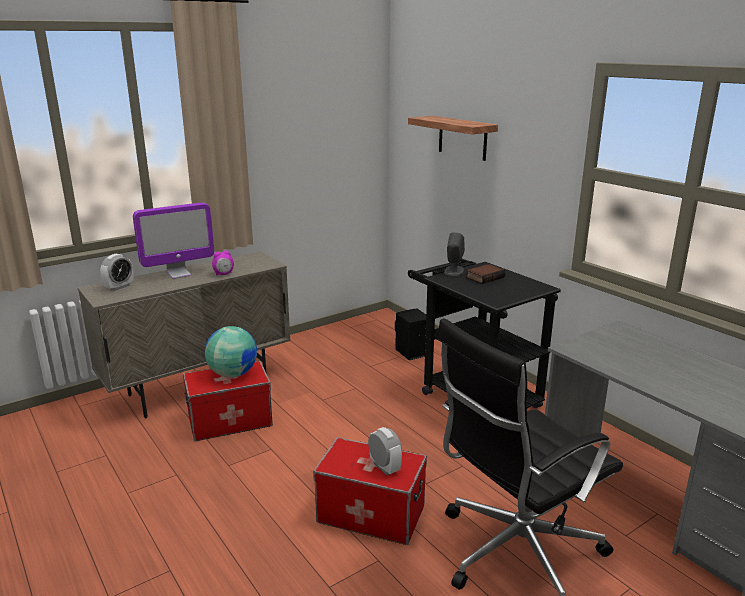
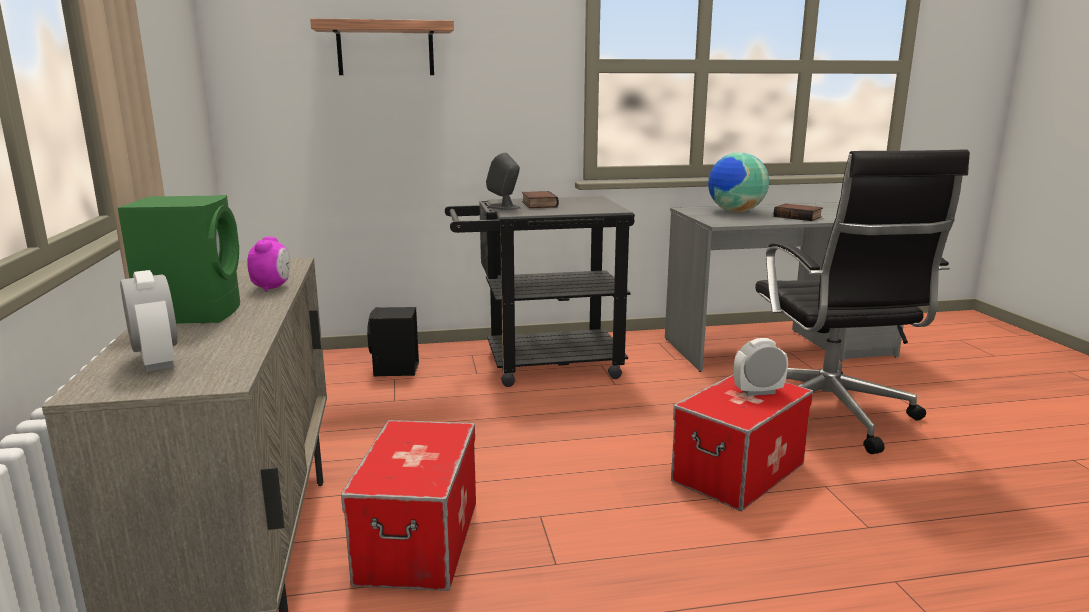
camera: 65 degrees left, 5 degrees down
monitor [133,202,214,279] -> green speaker [118,195,240,324]
globe [205,326,257,378] -> globe moved to [708,152,769,212]
none -> book [774,203,823,221]

